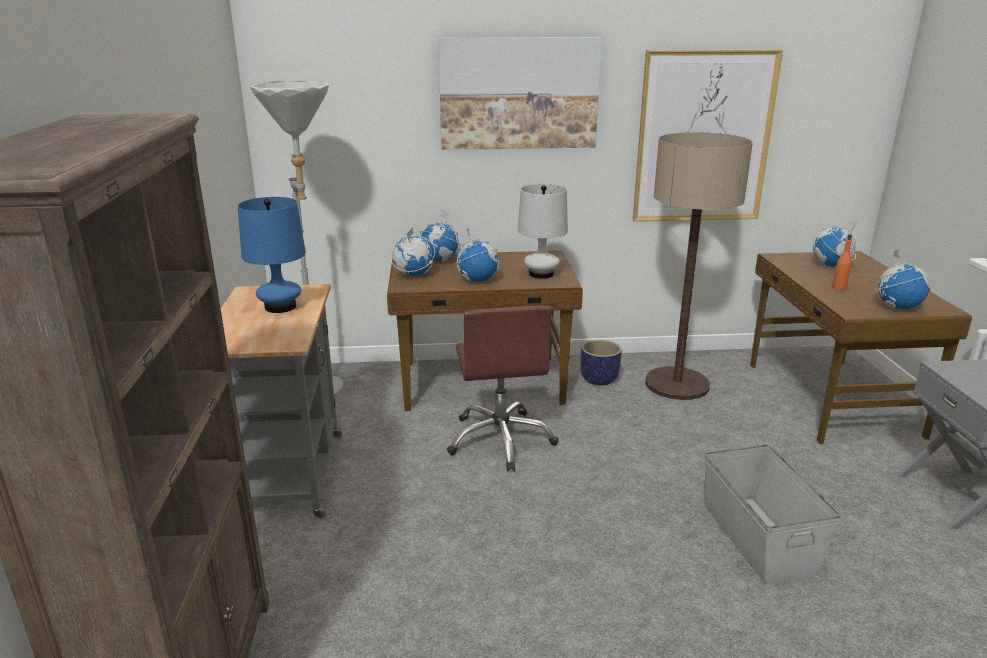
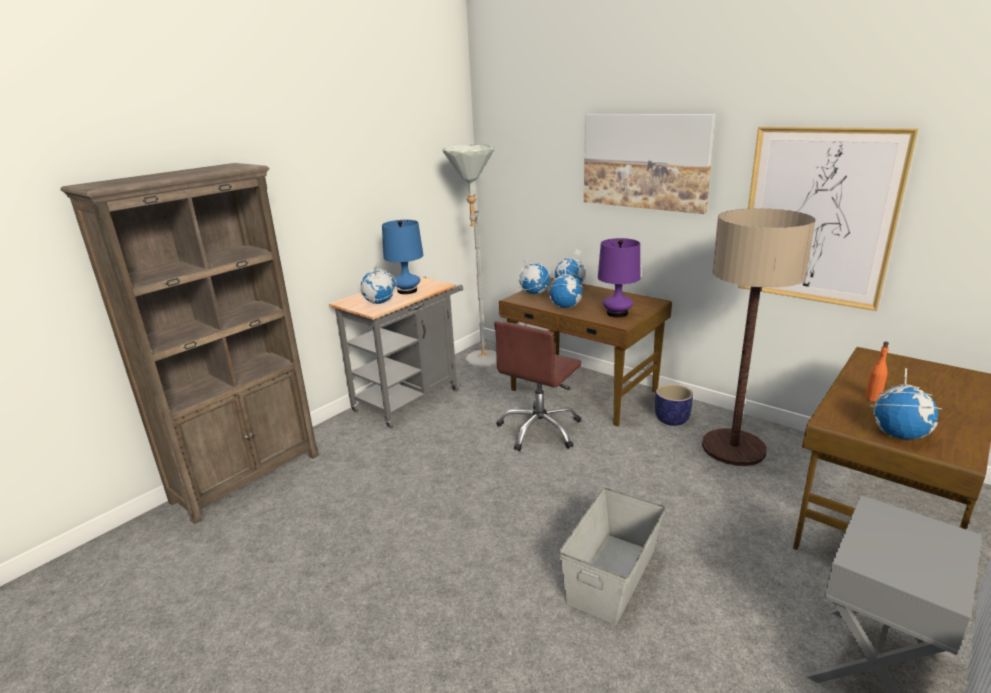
camera: 45 degrees right, 0 degrees up
white table lamp [518,184,568,279] -> purple table lamp [598,238,640,317]
globe [813,217,858,267] -> globe moved to [358,264,397,304]

